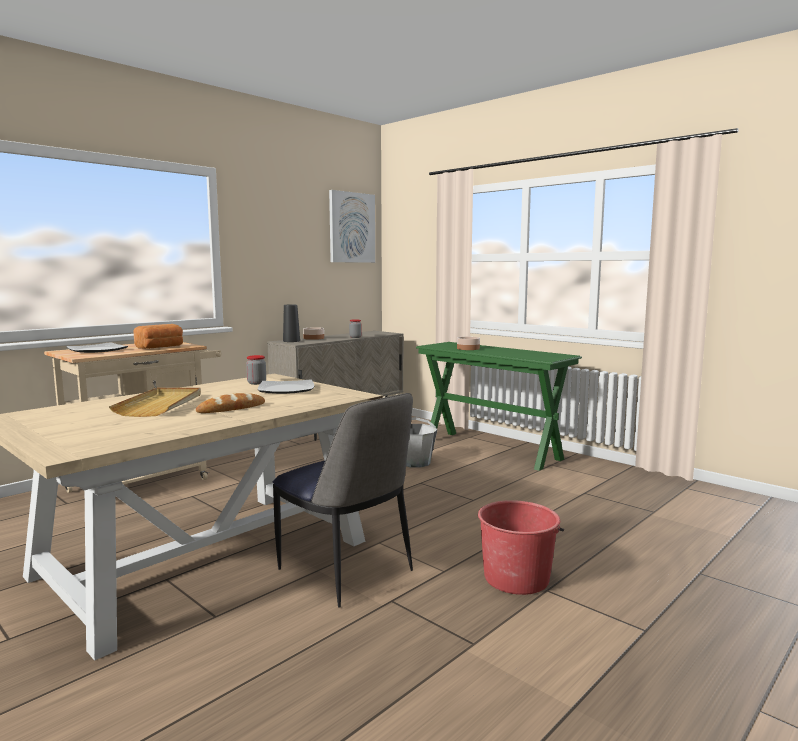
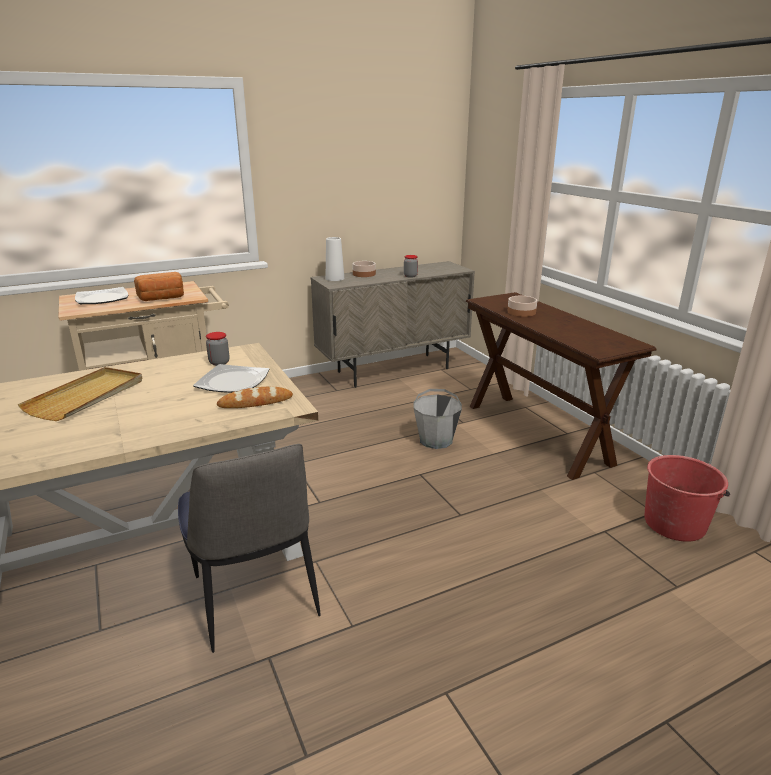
camera: 20 degrees right, 15 degrees up
bread [196,393,265,413] -> bread moved to [217,387,293,408]
black vase [283,305,300,342] -> white vase [326,237,344,281]
picture [329,190,375,263] -> none
green console table [416,342,582,471] -> brown console table [466,292,657,480]
red bucket [478,500,564,595] -> red bucket moved to [645,455,730,542]

